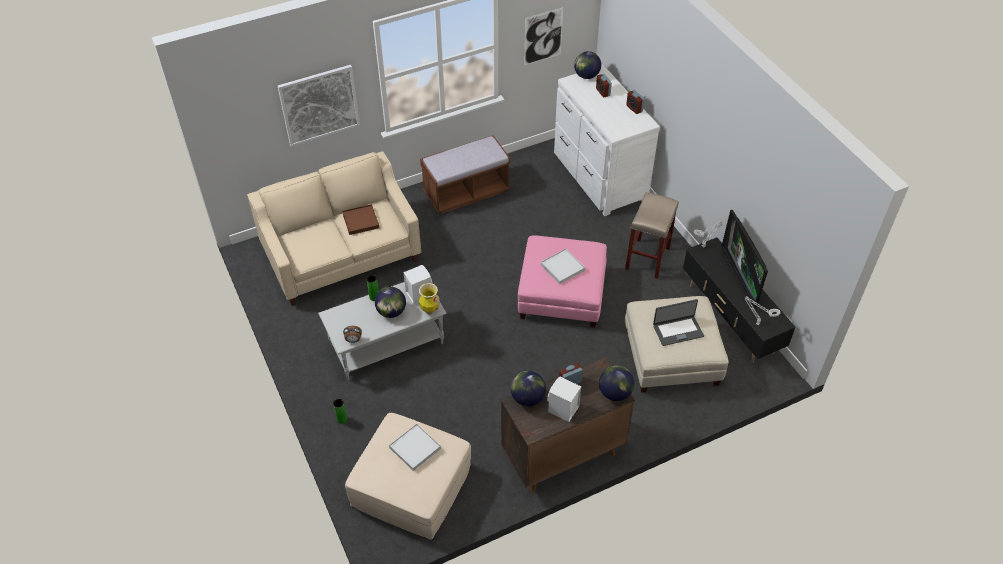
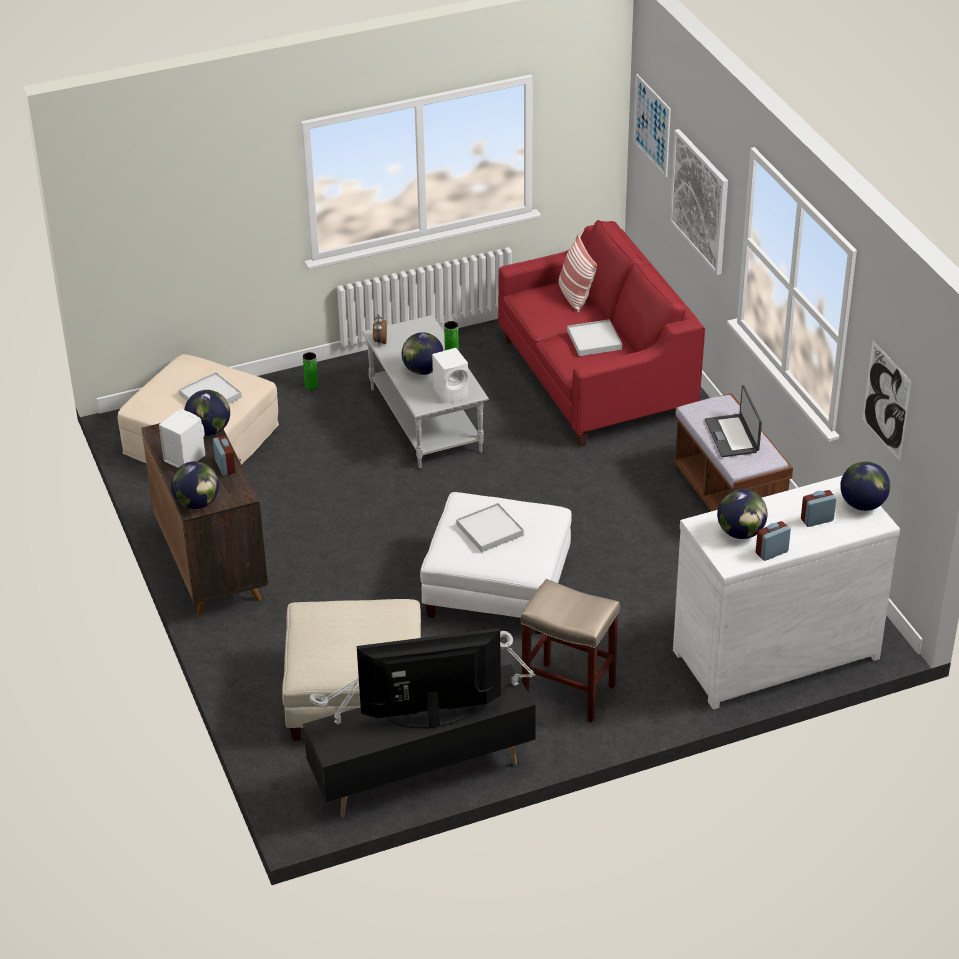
camera: 95 degrees right, 10 degrees down
beige sofa [247,151,421,306] -> red sofa [498,220,705,447]
brown tray [342,204,379,235] -> white tray [567,319,622,356]
vase [419,283,440,315] -> none
pink ottoman [518,235,607,328] -> white ottoman [420,492,572,634]
laptop [653,299,704,346] -> laptop moved to [705,385,762,457]
none -> pillow [558,234,597,313]
none -> picture [633,74,671,177]
none -> globe [717,489,768,539]

